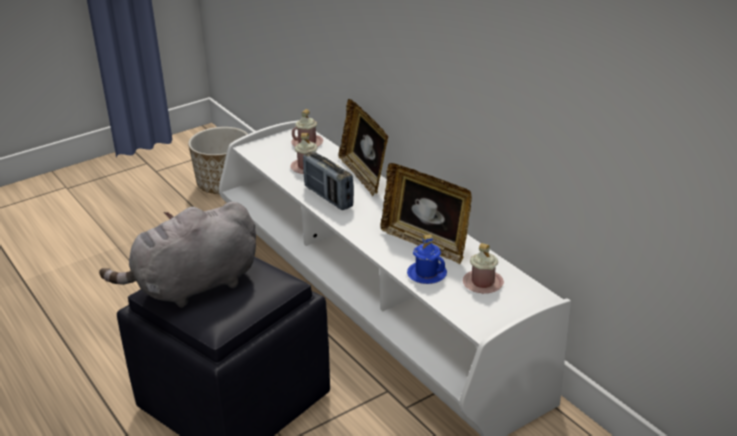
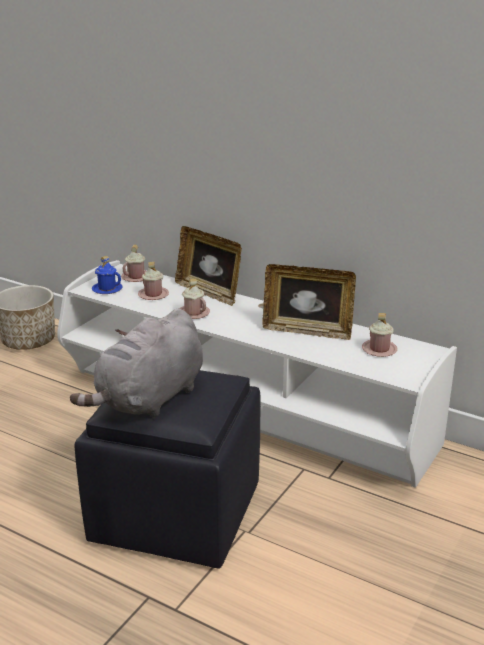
camera: 25 degrees left, 5 degrees down
radio [303,151,354,210] -> pink mug [179,279,210,319]
blue mug [407,235,447,284] -> blue mug moved to [92,256,123,294]

